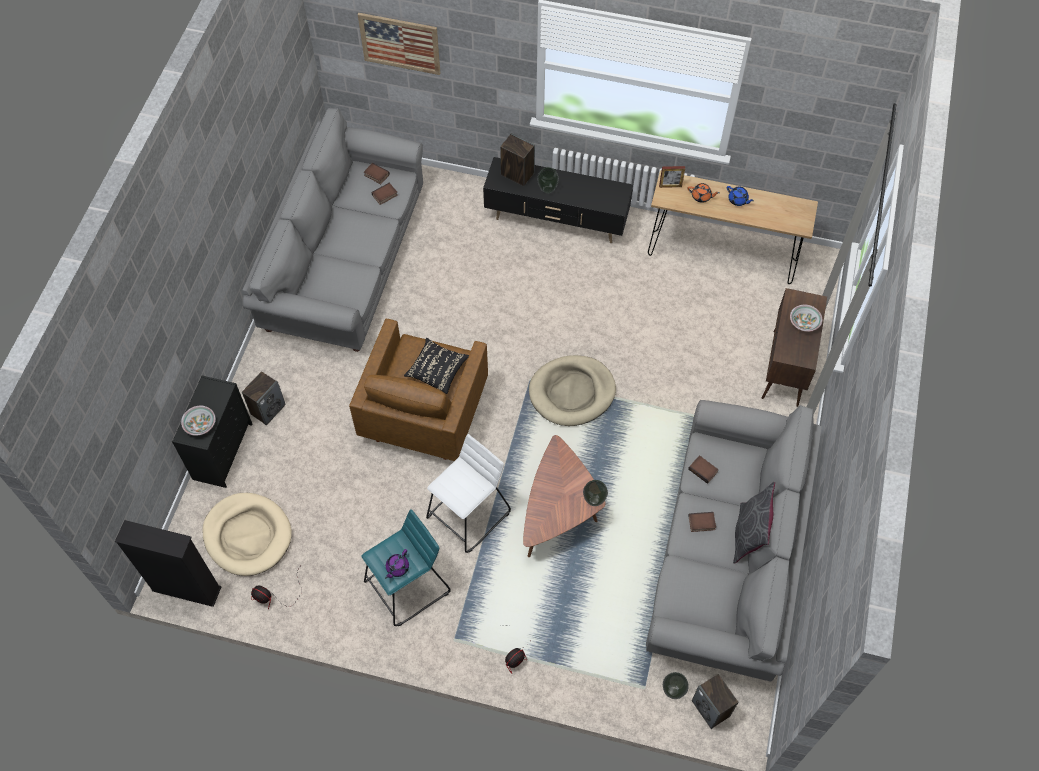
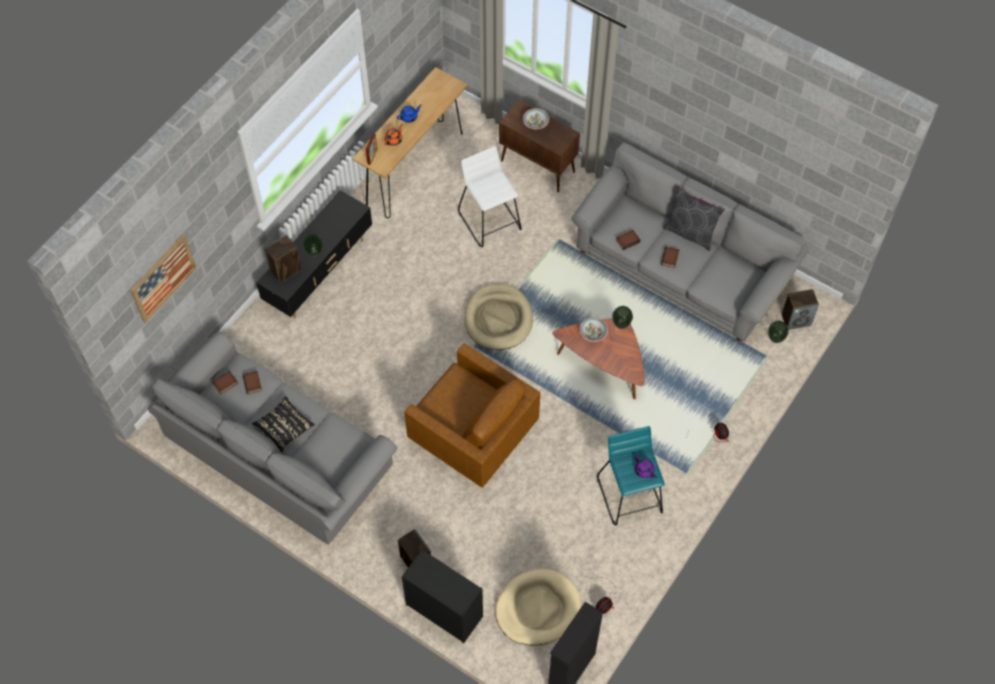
camera: 70 degrees left, 0 degrees up
bowl [181,406,216,436] -> bowl moved to [579,317,608,342]
black pillow [404,338,469,394] -> black pillow moved to [252,396,315,453]
white stool [426,434,511,553] -> white stool moved to [458,146,522,247]

